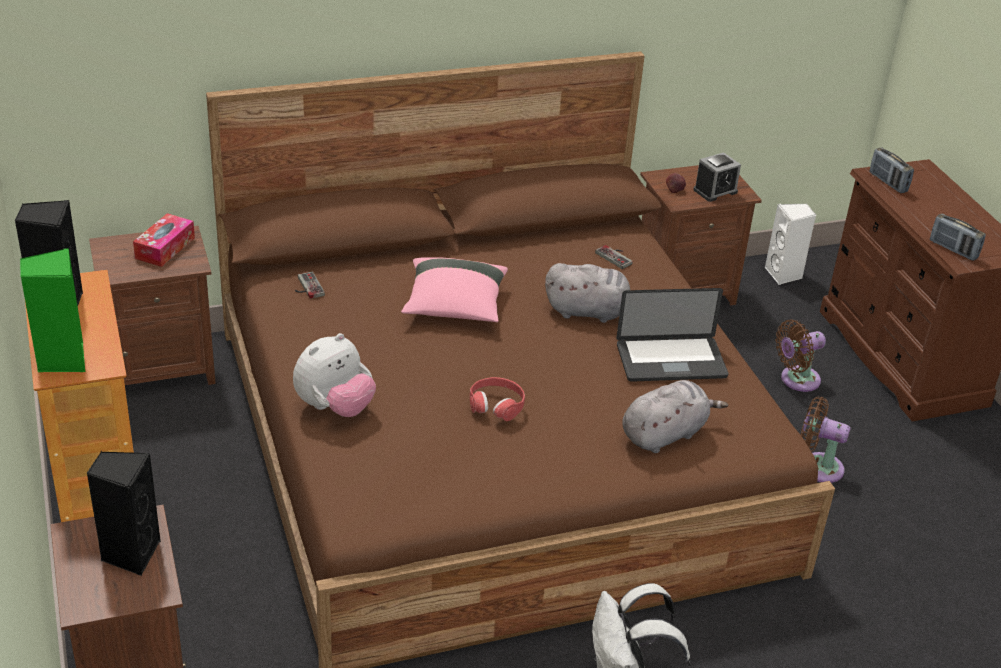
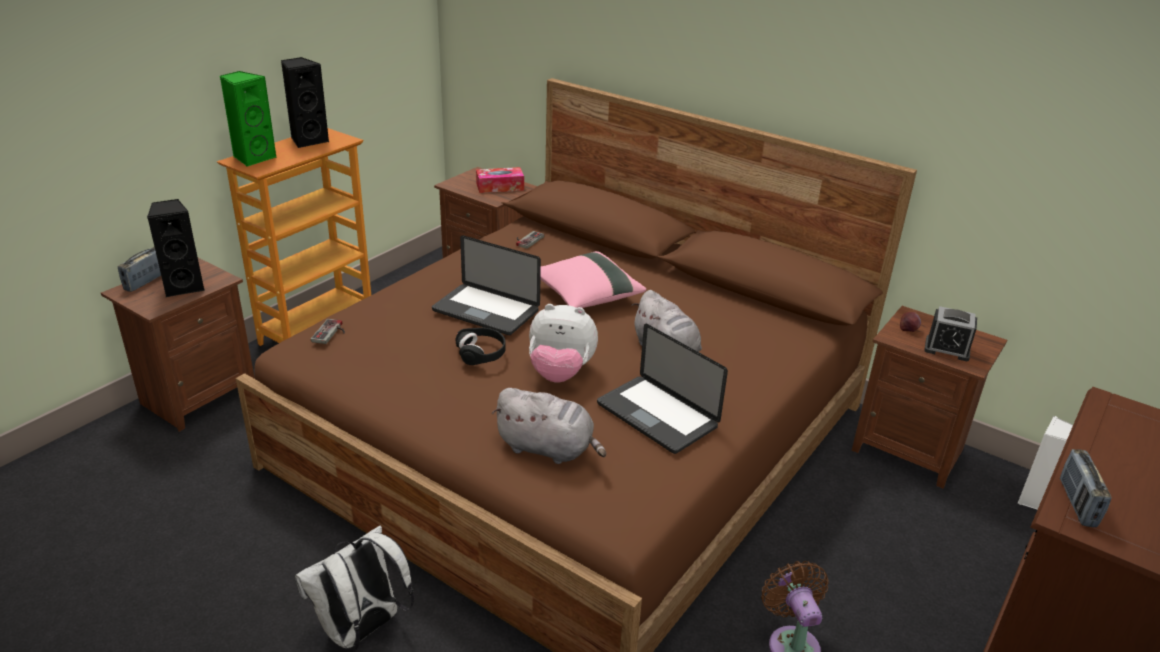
camera: 55 degrees right, 5 degrees down
plush toy [293,333,376,417] -> plush toy moved to [529,304,598,382]
red headphones [470,377,525,421] -> black headphones [455,328,506,365]
game controller [595,245,633,269] -> game controller moved to [311,319,345,344]
brown fan [775,319,826,392] -> none
radio [869,148,914,193] -> radio moved to [117,247,161,292]
none -> laptop [432,235,541,335]

